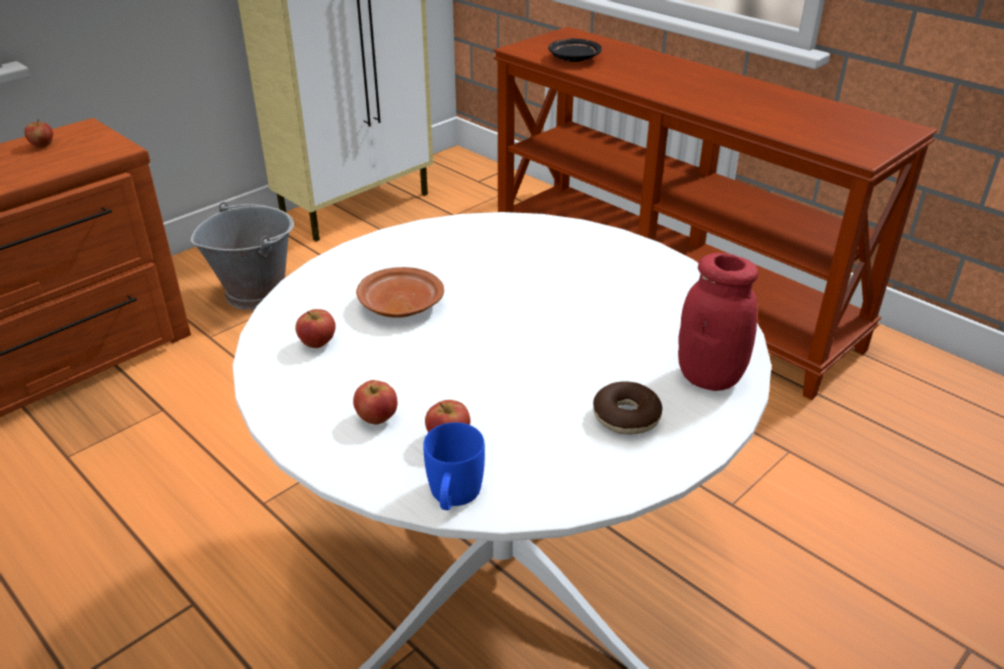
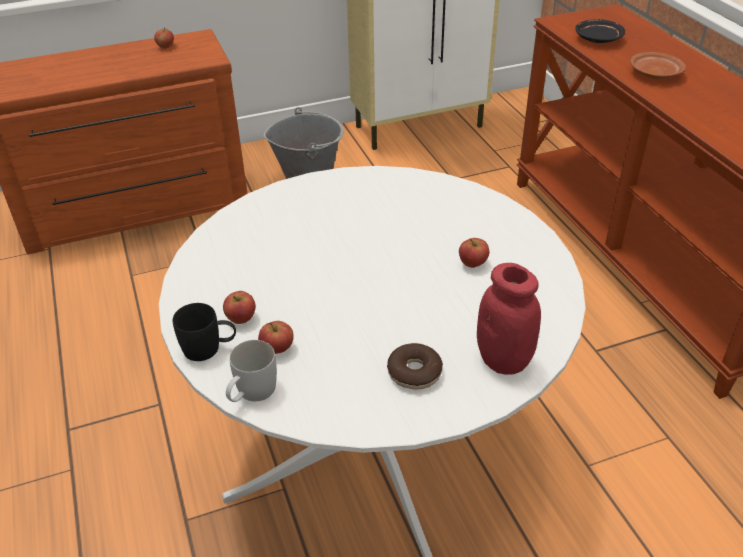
camera: 25 degrees right, 5 degrees up
apple [295,309,336,348] -> apple moved to [459,238,489,268]
brown plate [356,267,444,318] -> brown plate moved to [630,52,686,79]
blue mug [423,422,485,510] -> white mug [226,340,277,402]
none -> black mug [173,303,236,361]

